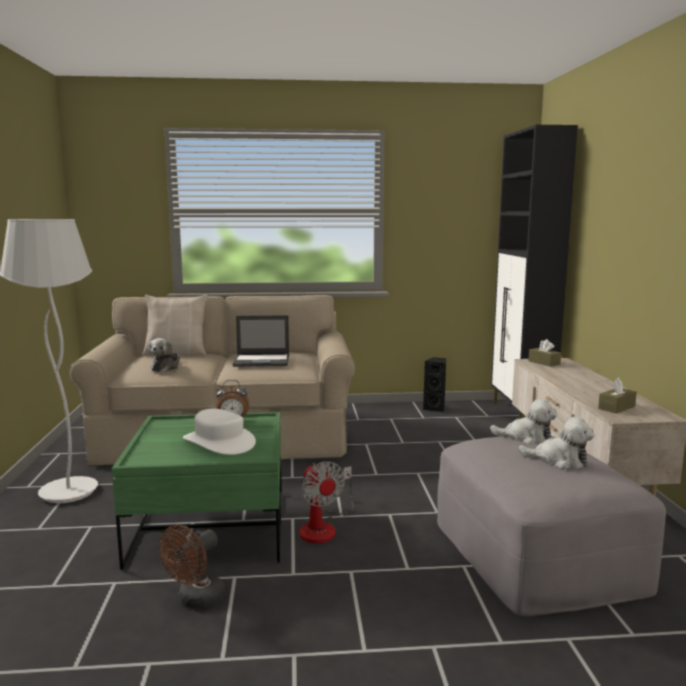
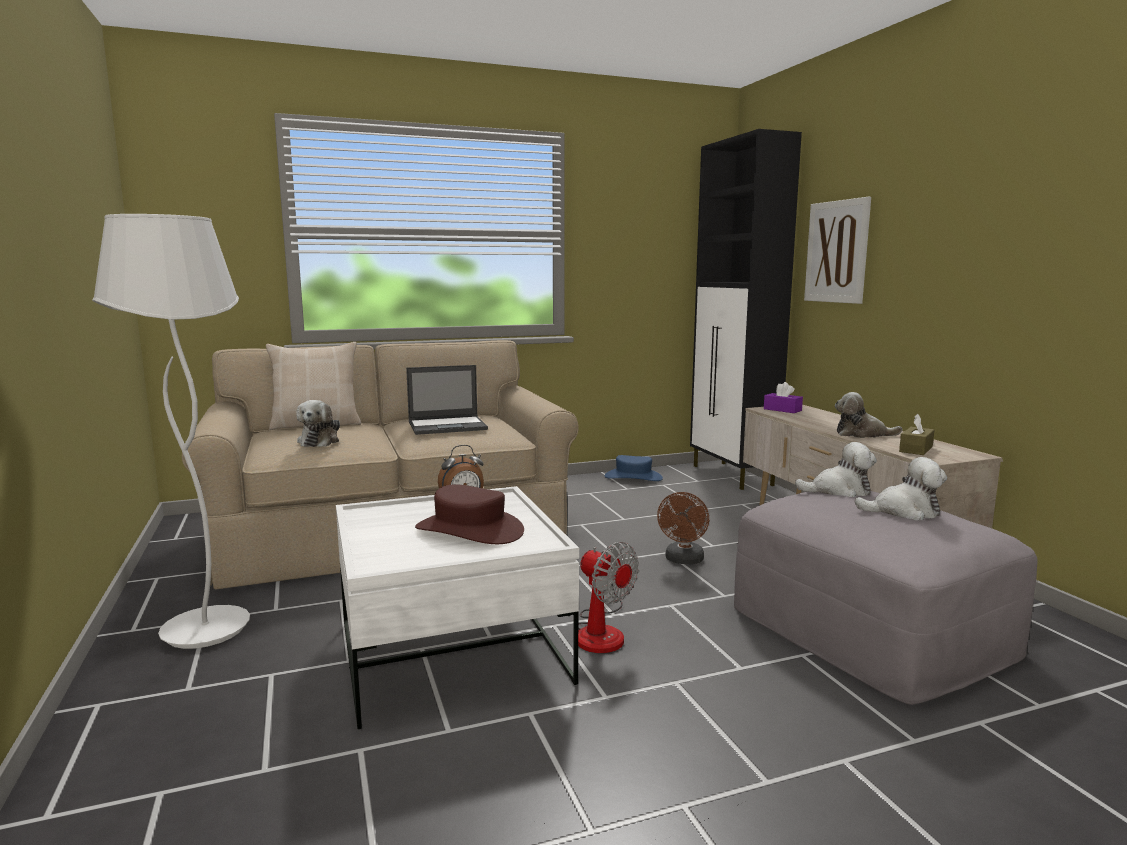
camera: 15 degrees left, 0 degrees up
green coffee table [112,412,282,570] -> white coffee table [336,486,579,729]
brown fan [159,525,225,609] -> brown fan moved to [657,492,709,564]
white hat [183,409,256,455] -> brown hat [415,484,524,544]
black speaker [423,357,446,412] -> blue hat [605,455,663,481]
brown tissue box [528,339,561,367] -> purple tissue box [764,382,803,413]
none -> picture [804,197,871,304]
none -> plush toy [835,392,903,438]

